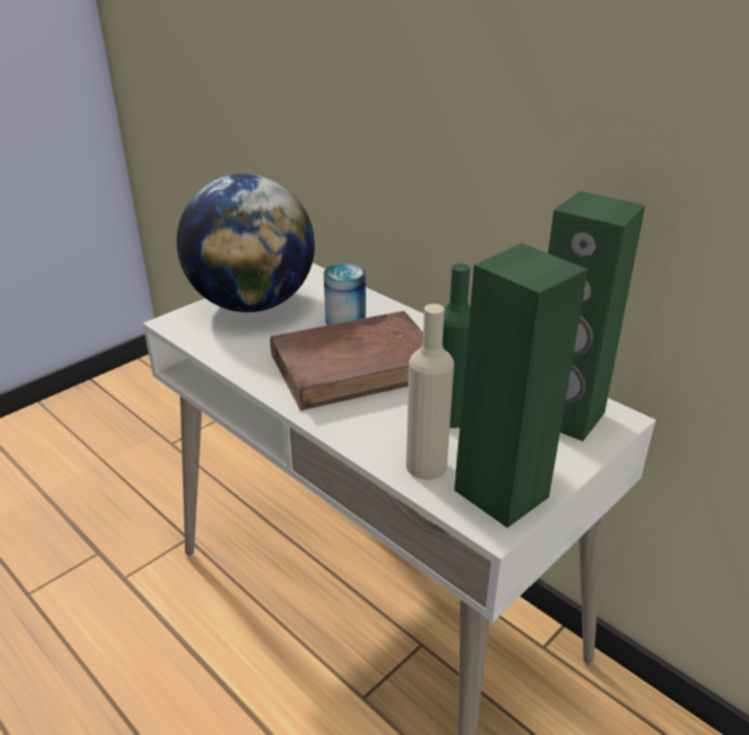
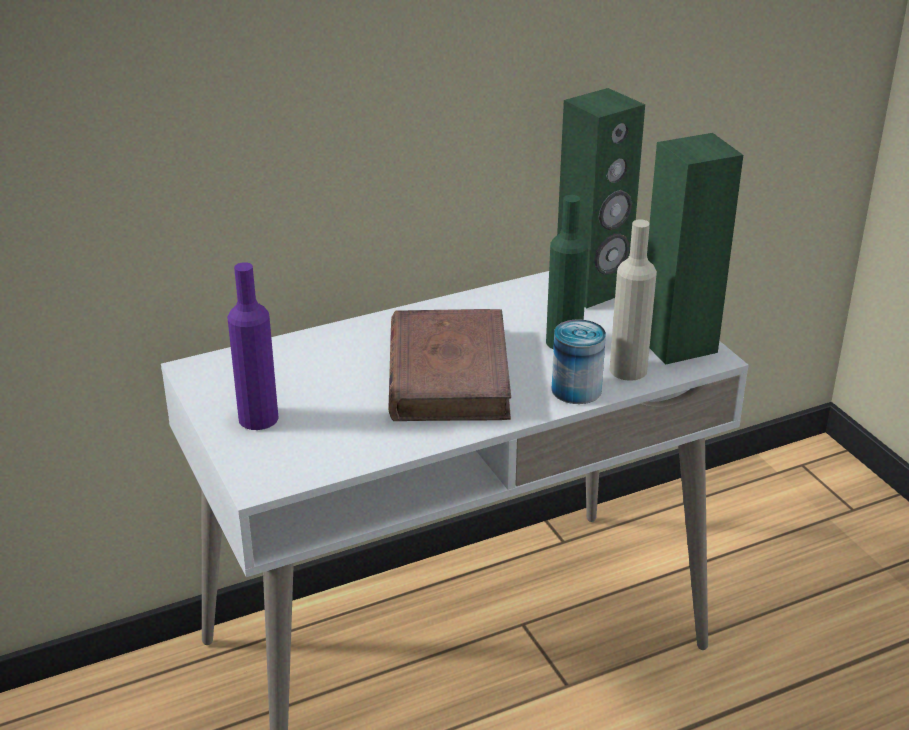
camera: 70 degrees left, 0 degrees up
globe [177,174,315,312] -> purple bottle [227,262,279,430]
can [324,263,366,325] -> can moved to [551,319,606,404]

